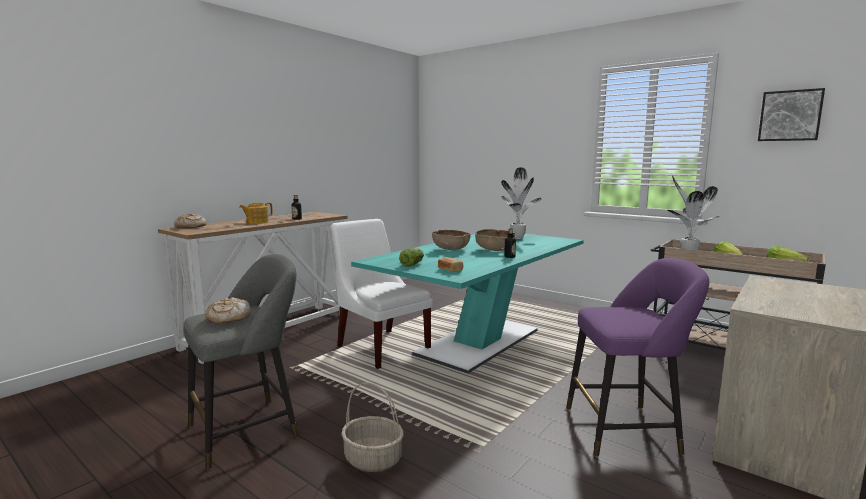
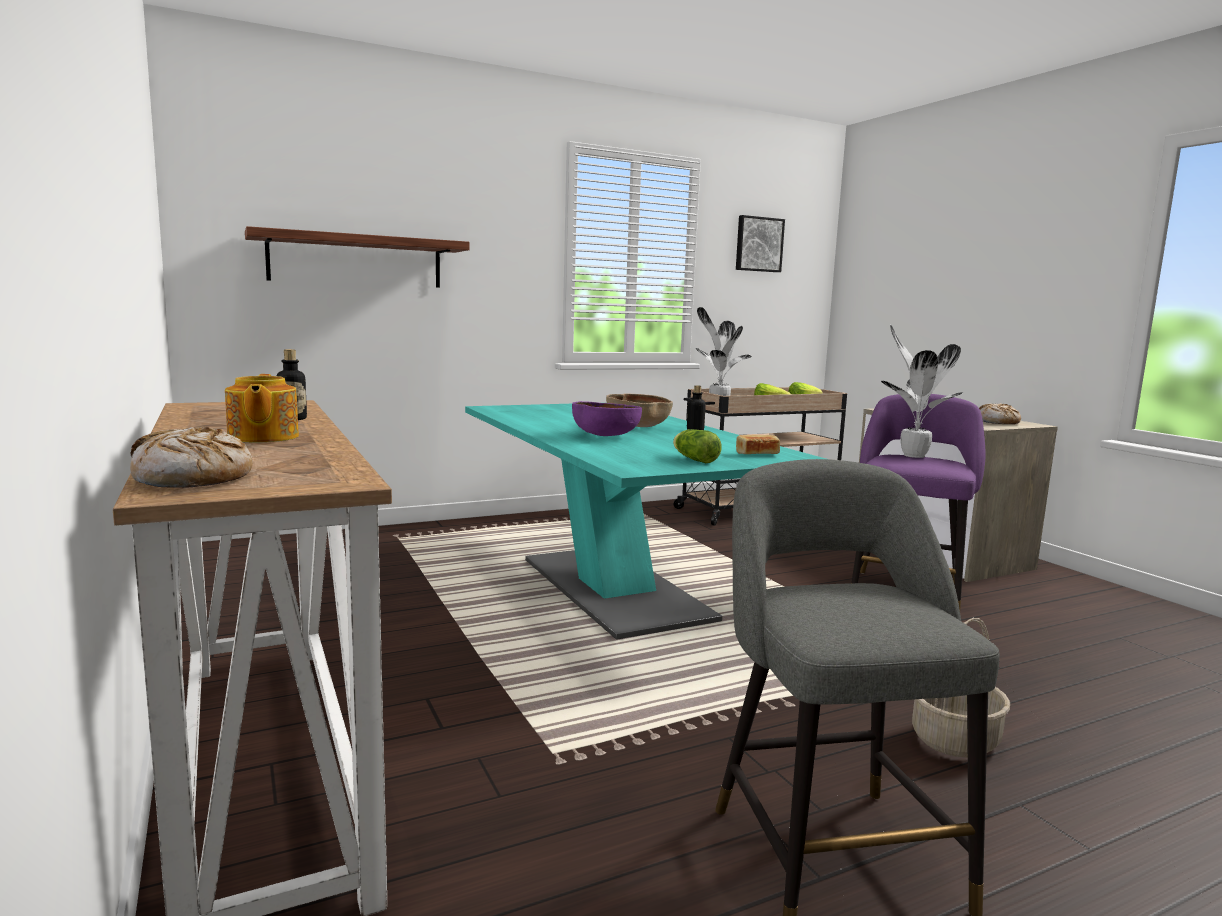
camera: 65 degrees left, 0 degrees up
bread [205,297,251,323] -> bread moved to [979,403,1021,424]
white chair [331,219,432,369] -> none
brown bowl [432,230,471,250] -> purple bowl [572,401,642,436]
potted plant [501,167,542,239] -> potted plant moved to [881,325,963,458]
none -> shelf [245,226,470,288]

